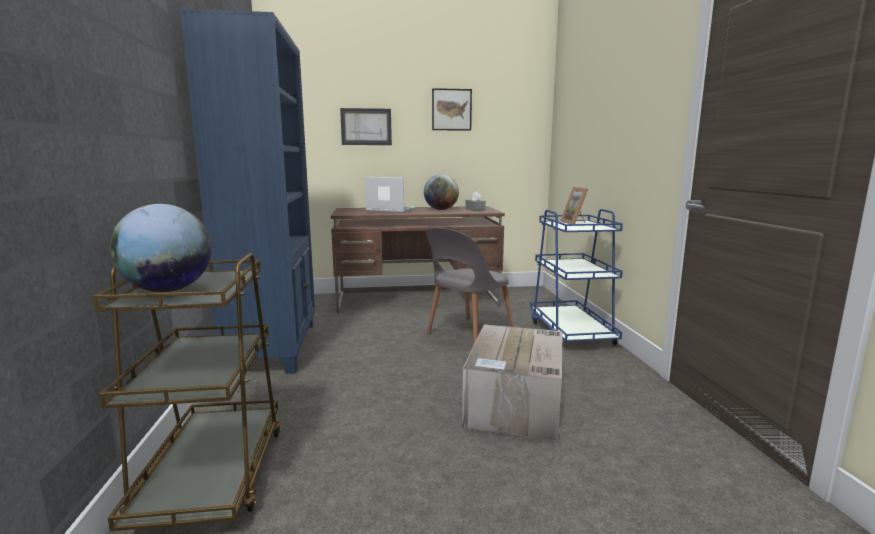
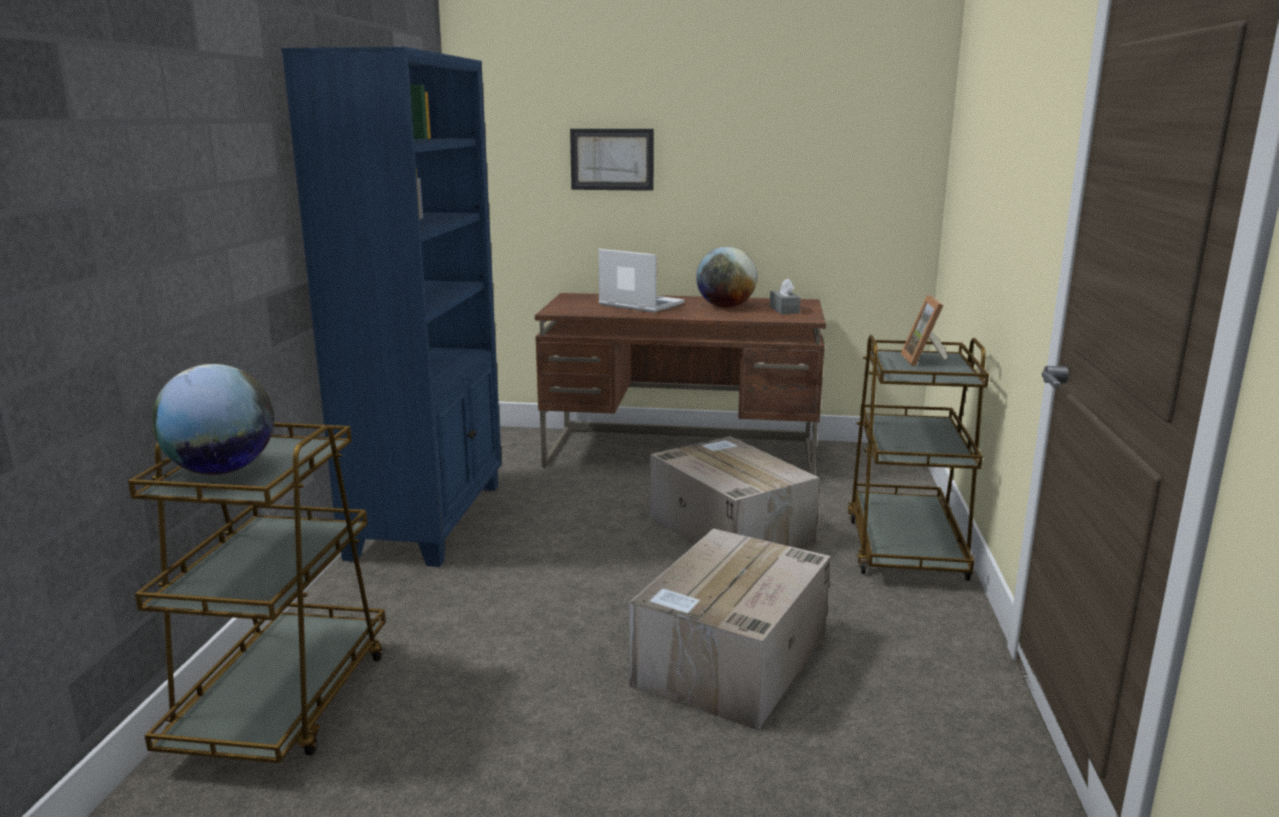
camera: 15 degrees right, 5 degrees up
grey chair [426,227,514,344] -> cardboard box [650,436,819,549]
picture [432,88,472,131] -> none
blue cart [530,209,623,345] -> brown cart [848,335,989,581]

